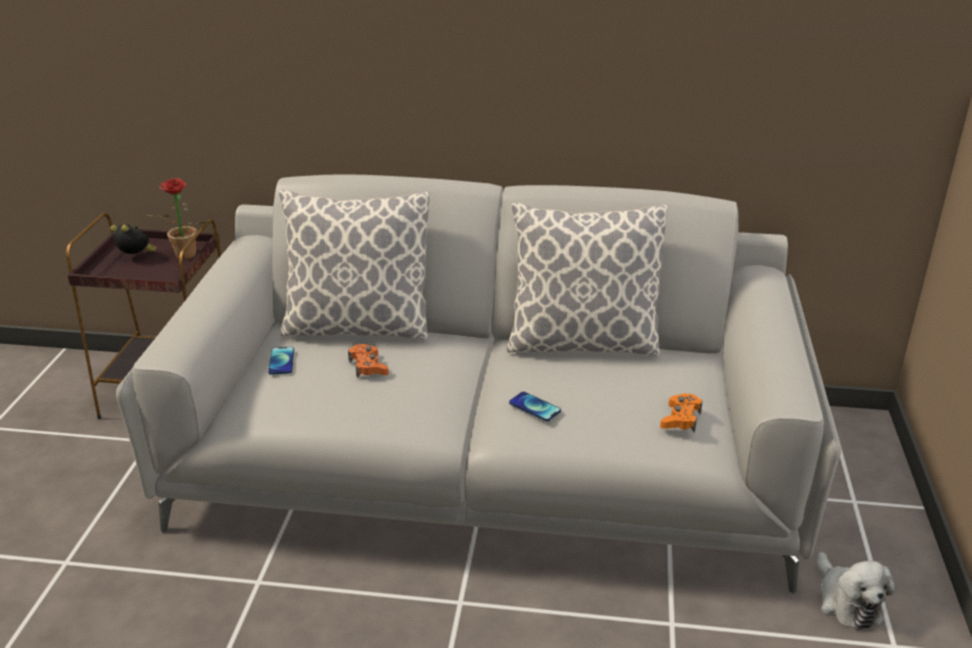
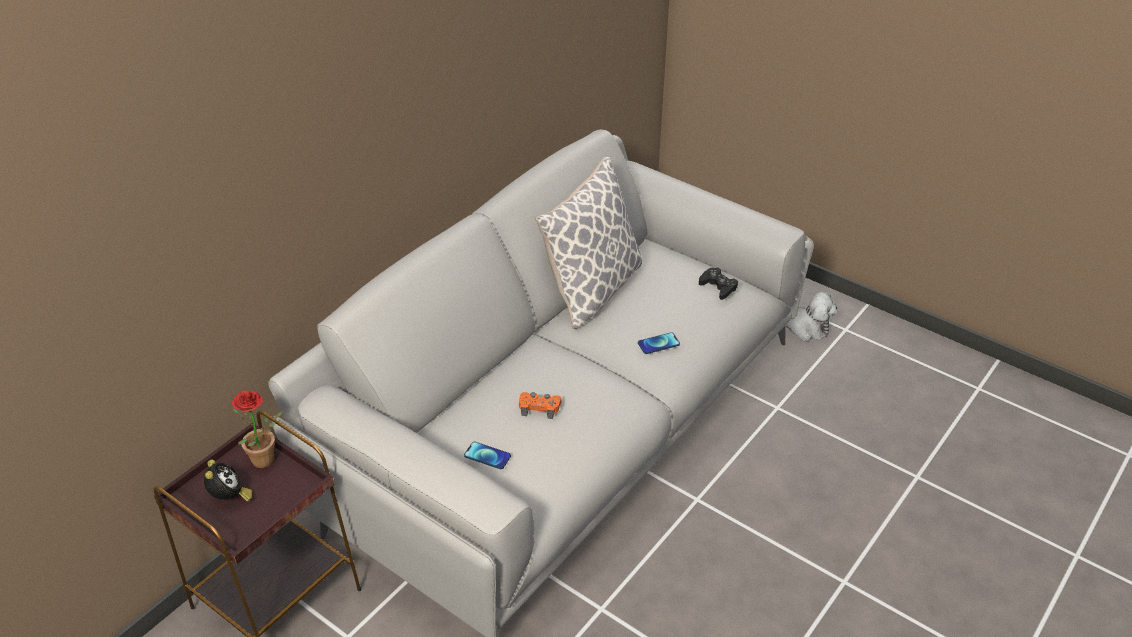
camera: 60 degrees left, 10 degrees up
alarm clock [110,225,157,254] -> alarm clock turned 105 degrees clockwise [204,460,252,502]
pillow [279,190,430,340] -> none
orange game controller [660,393,702,432] -> black game controller [699,268,738,300]

